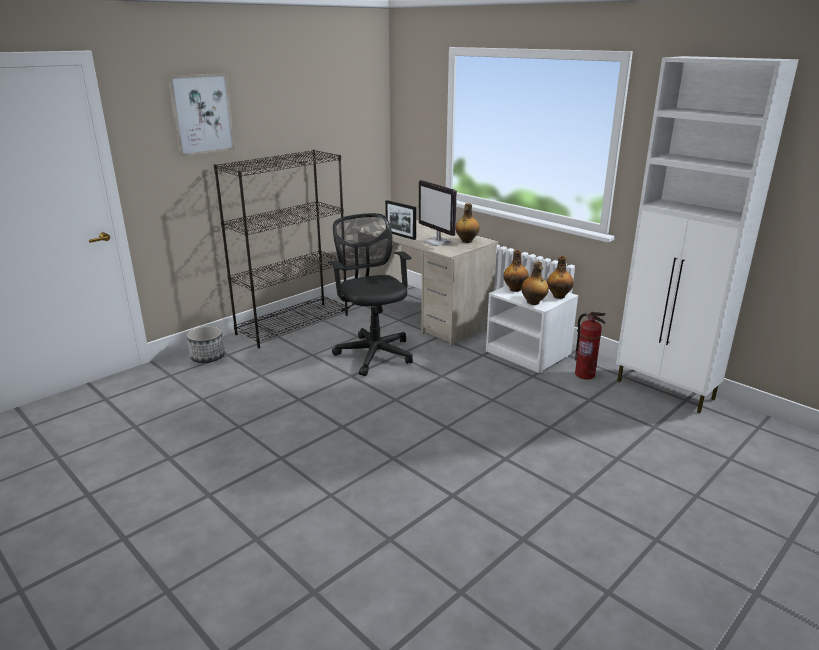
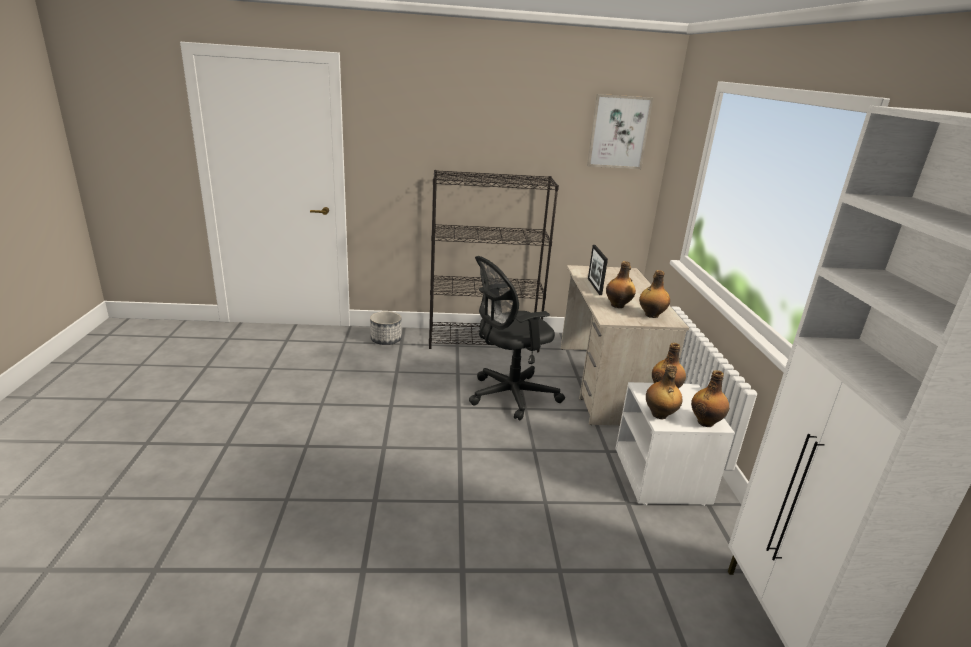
camera: 40 degrees right, 0 degrees up
picture [168,73,235,157] -> picture moved to [587,94,653,169]
black office chair [328,213,413,376] -> black office chair turned 135 degrees counterclockwise [469,256,565,421]
monitor [419,180,457,246] -> bottle [606,261,636,308]
fire extinguisher [575,312,606,380] -> none

